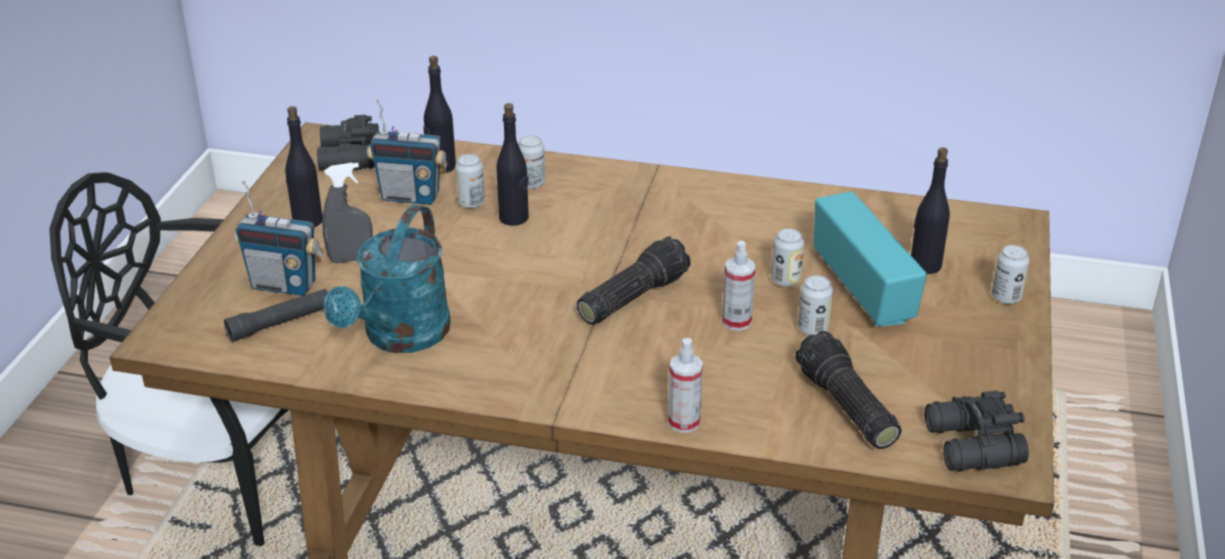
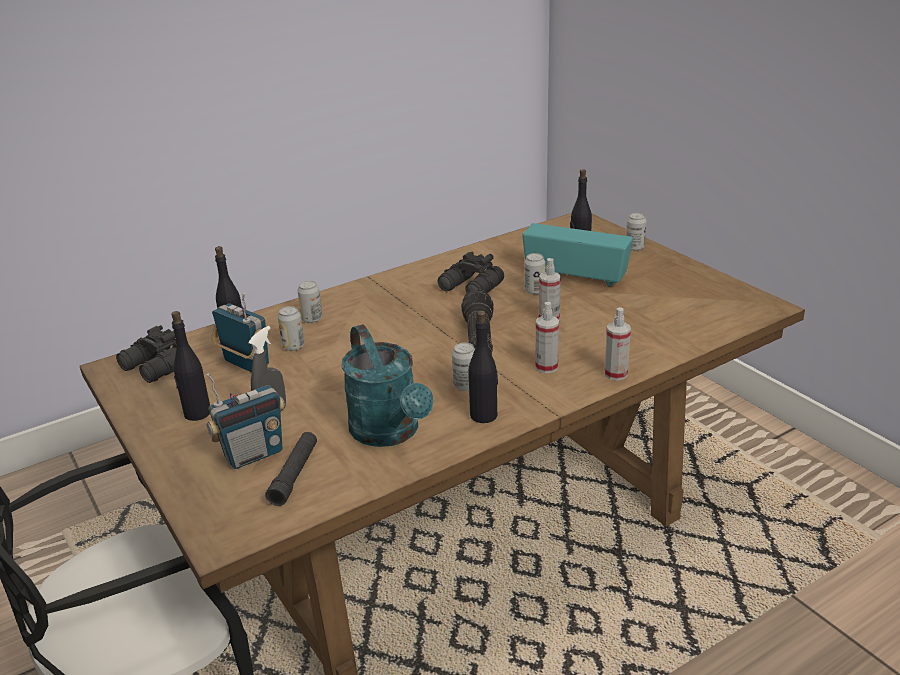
camera: 45 degrees left, 5 degrees down
radio [367,99,448,205] -> radio turned 105 degrees counterclockwise [211,293,269,373]
black bottle [497,103,529,226] -> black bottle moved to [468,311,498,423]
flashlight [795,331,901,449] -> none
can [798,275,833,335] -> can moved to [452,343,475,391]
black binoculars [925,391,1029,472] -> black binoculars moved to [438,252,504,293]
none -> spray bottle [535,302,559,373]

